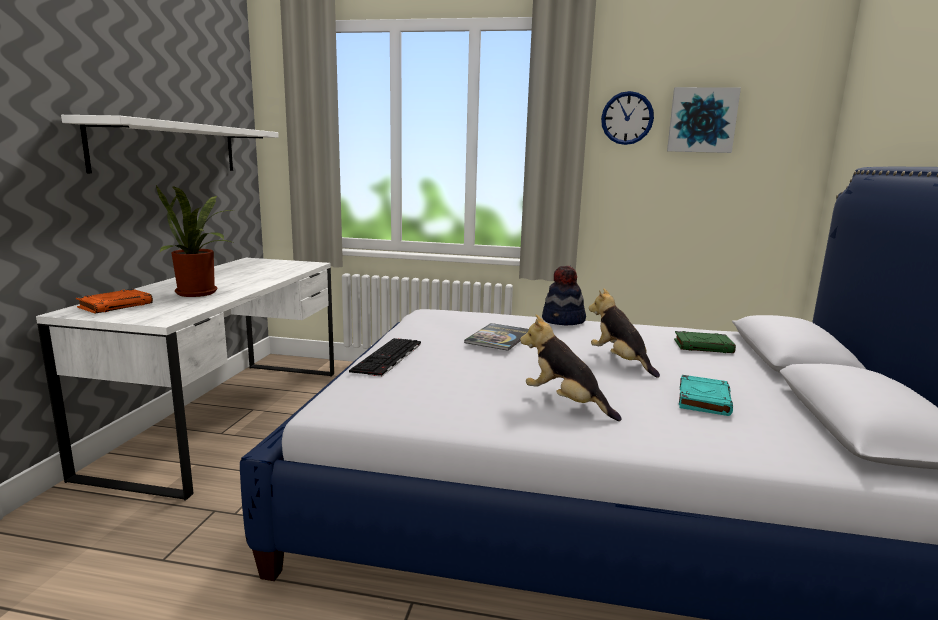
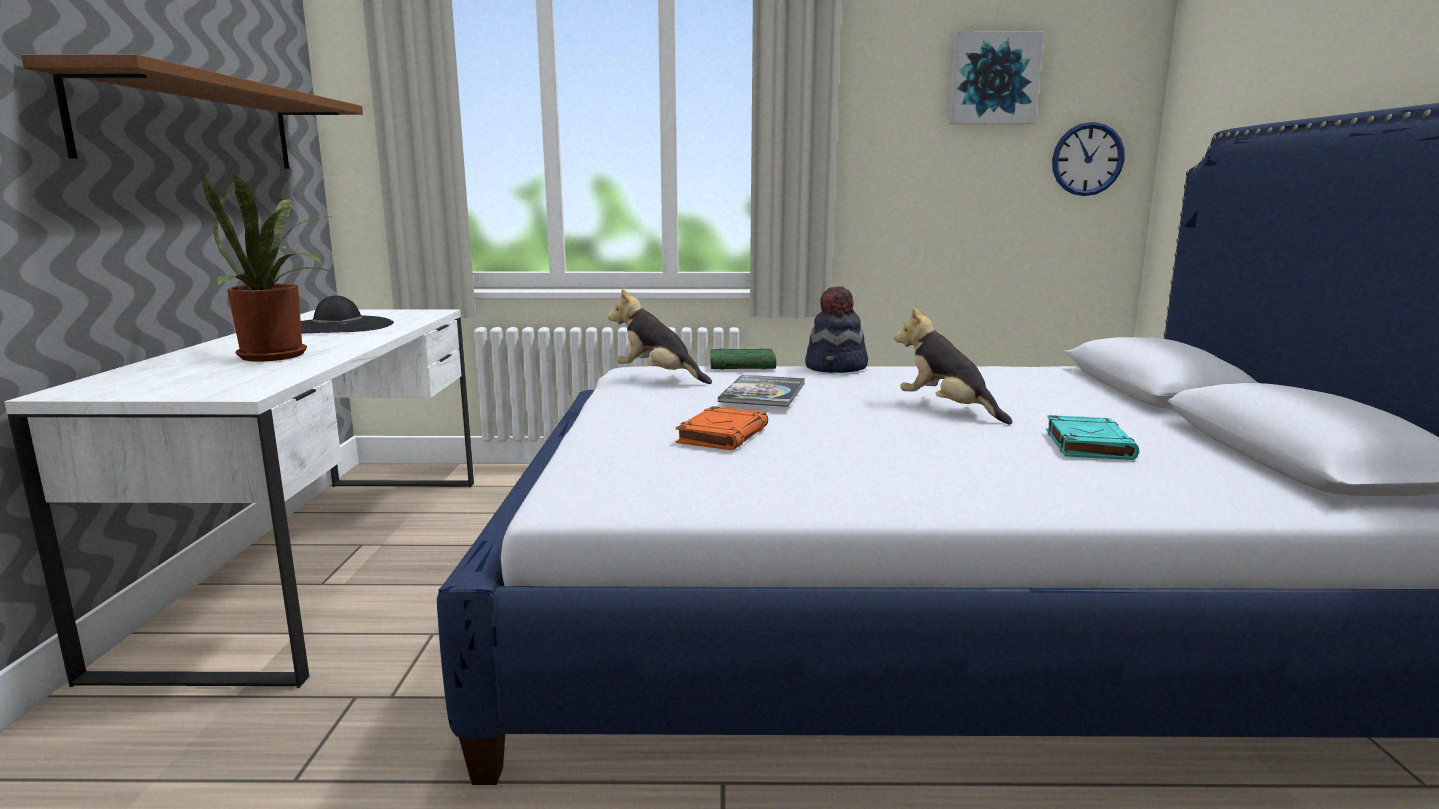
camera: 10 degrees left, 0 degrees up
white shelf [61,115,279,173] -> brown shelf [21,54,363,169]
orange book [76,289,153,314] -> orange book moved to [676,406,768,450]
keyboard [349,338,421,377] -> none
plush toy [520,314,622,421] -> plush toy moved to [608,289,712,384]
wall clock [601,91,654,145] -> wall clock moved to [1052,122,1125,196]
green book [674,331,736,353] -> green book moved to [710,348,776,369]
none -> black hat [301,295,394,333]

